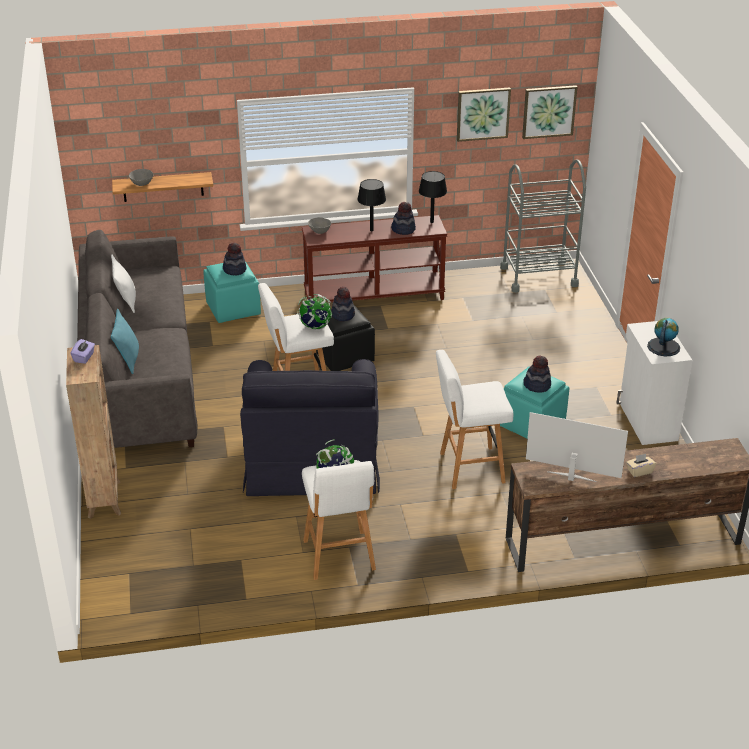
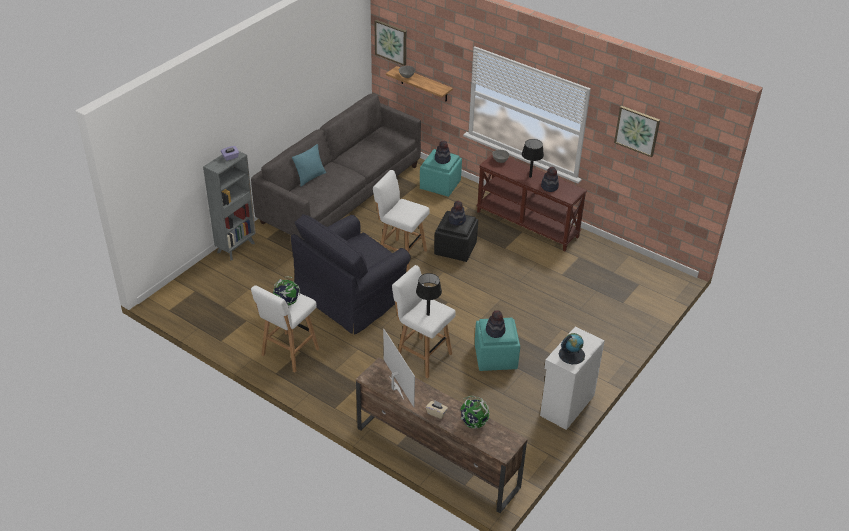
camera: 45 degrees right, 5 degrees up
brown bookcase [66,345,121,519] -> grey bookcase [203,151,256,260]
white pillow [111,254,136,313] -> none
globe [297,294,332,330] -> globe moved to [460,396,490,429]
black table lamp [419,171,447,223] -> black table lamp moved to [416,273,442,316]
grey cart [500,160,586,293] -> none
picture [522,85,577,139] -> picture moved to [374,20,406,66]

